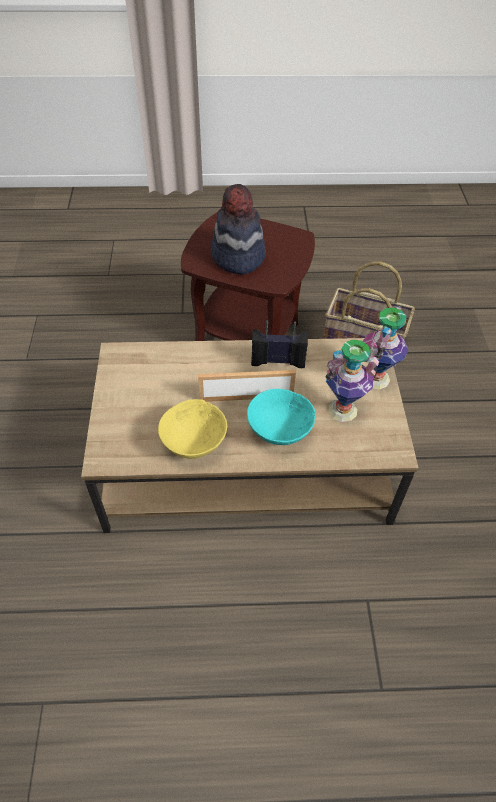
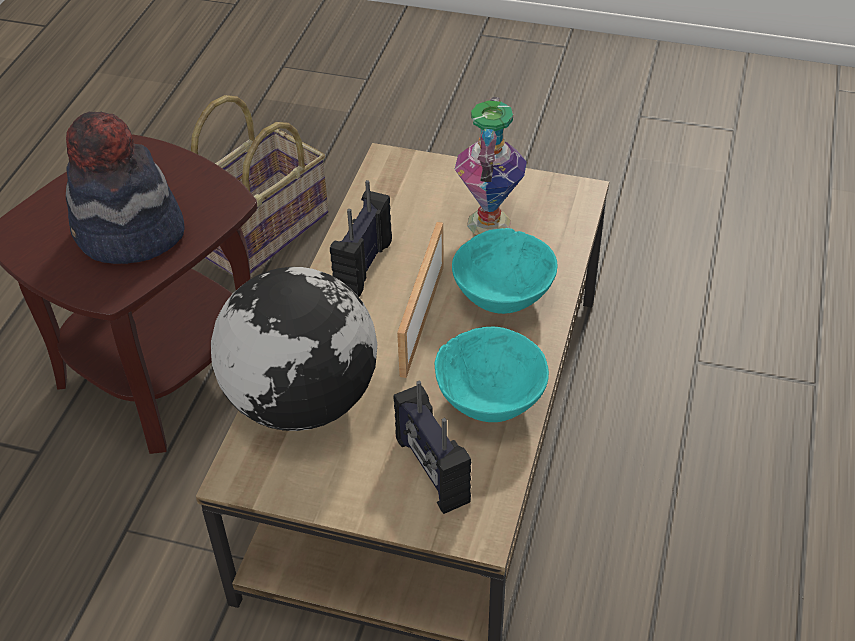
camera: 70 degrees left, 5 degrees down
yellow bowl [158,399,227,459] -> turquoise bowl [434,327,549,422]
vase [363,305,408,389] -> none
none -> globe [211,267,377,431]
none -> radio [393,381,471,514]

